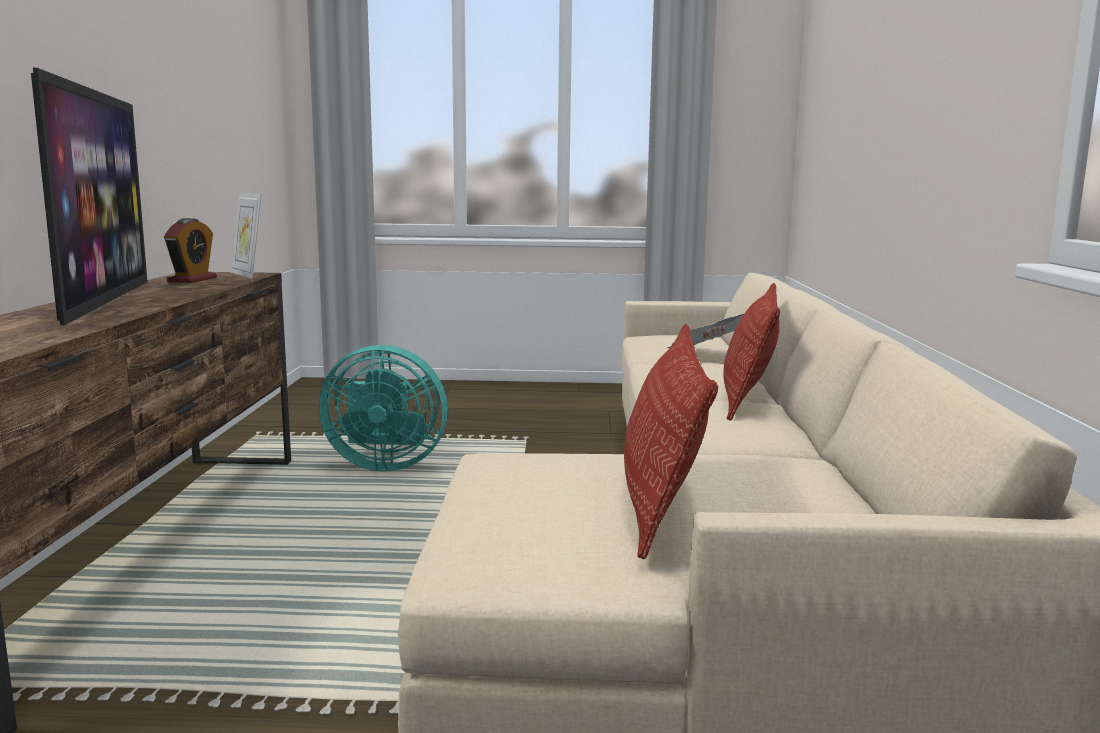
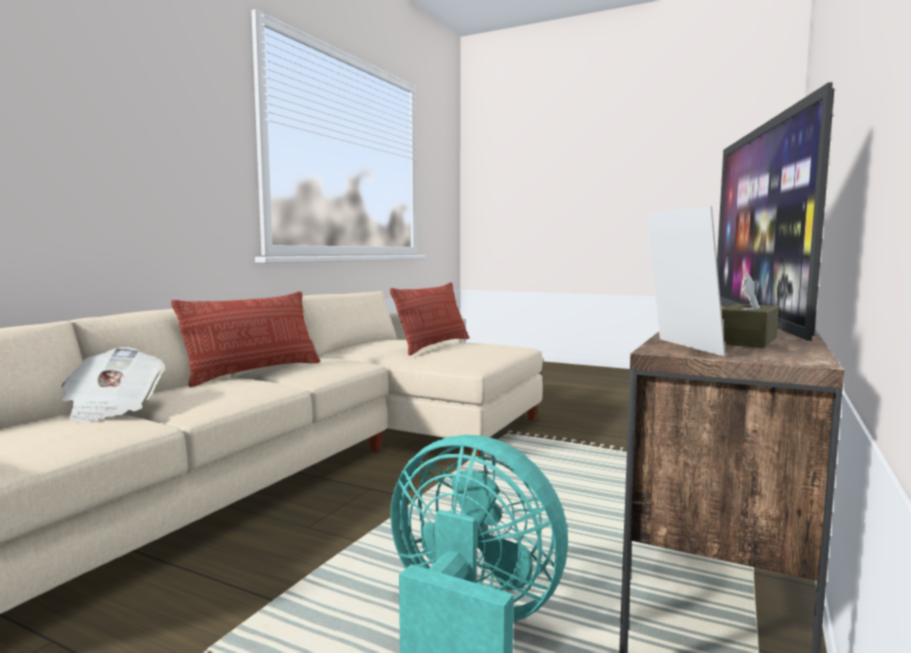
camera: 155 degrees left, 5 degrees down
alarm clock [164,218,217,283] -> brown tissue box [721,275,779,348]

